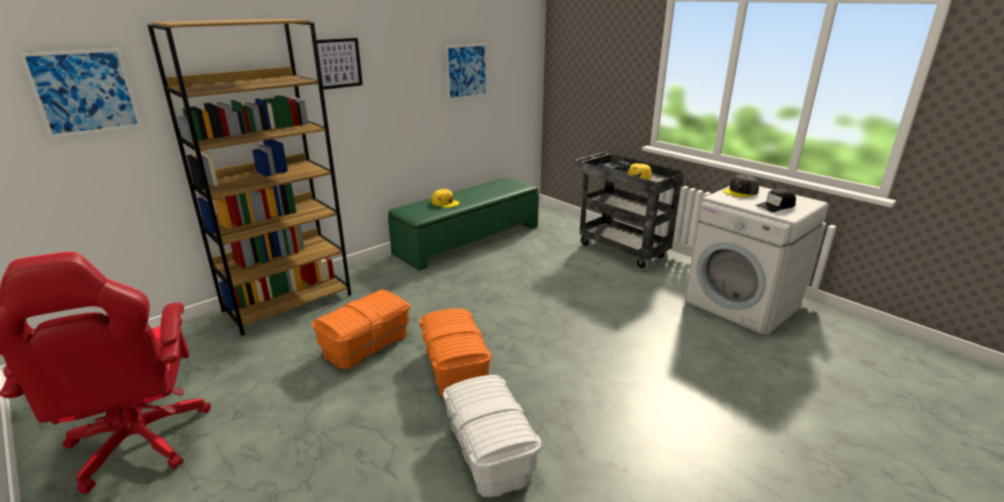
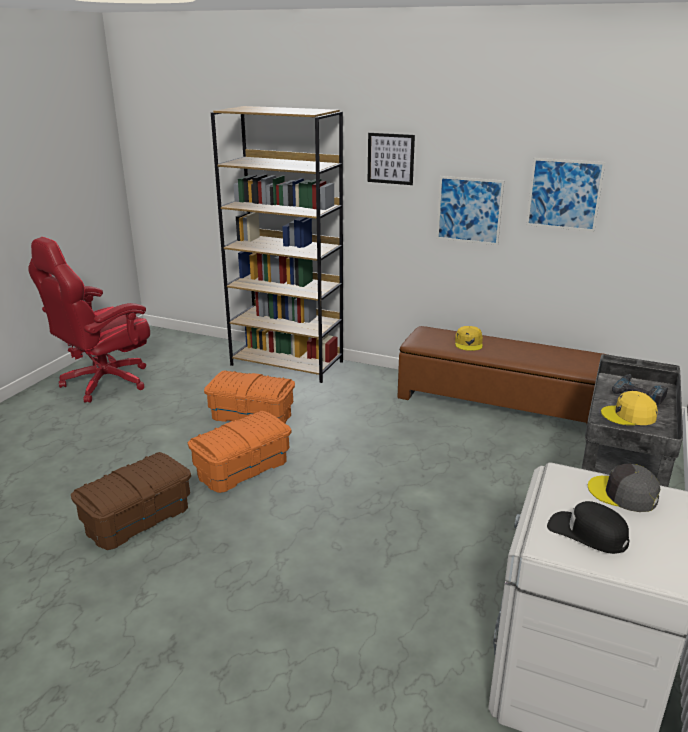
camera: 65 degrees right, 0 degrees up
picture [20,48,141,138] -> picture moved to [436,176,504,245]
green bench [388,177,539,270] -> brown bench [397,326,608,424]
white storage box [443,375,541,497] -> brown storage box [71,452,191,550]

